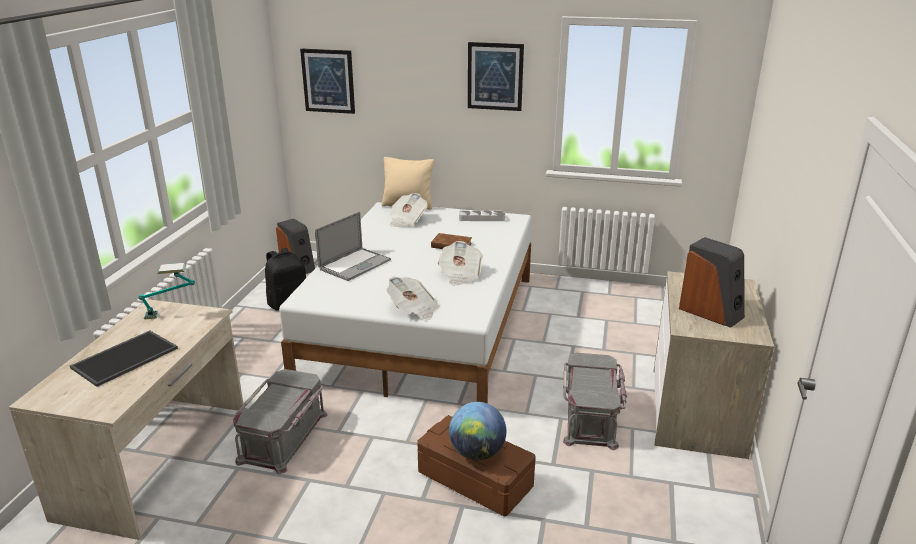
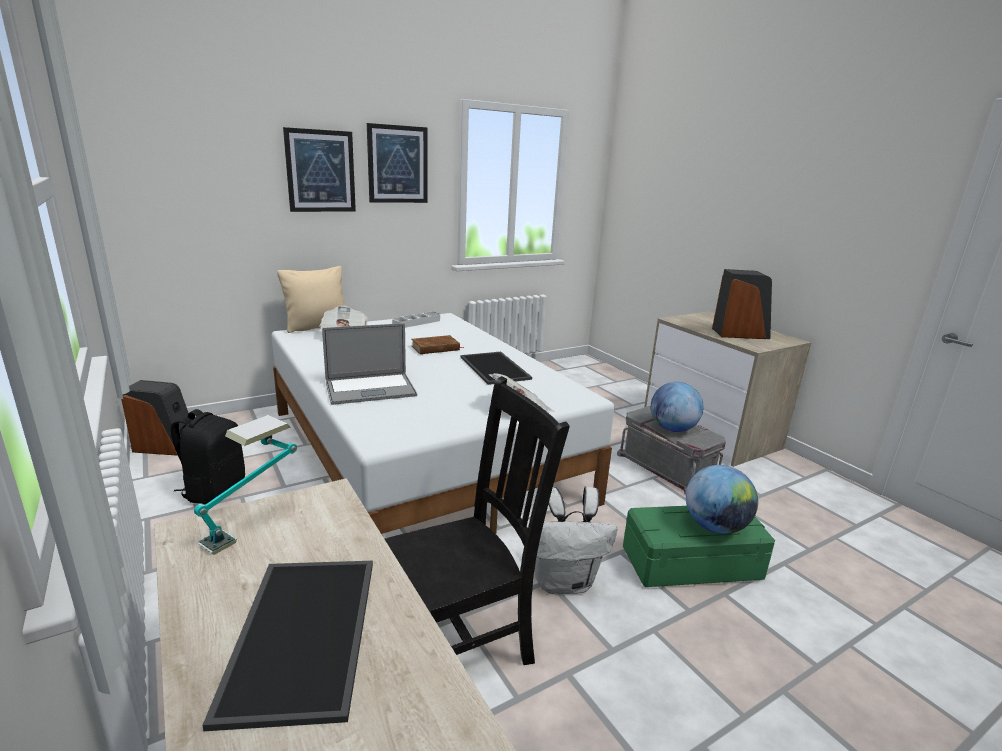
camera: 45 degrees left, 5 degrees down
grey storage box [233,369,328,474] -> black chair [385,376,570,665]
picture [300,49,355,114] -> picture moved to [283,127,356,212]
laptop [315,212,391,281] -> laptop turned 75 degrees clockwise [322,323,417,405]
brown storage box [417,415,536,516] -> green storage box [623,506,775,587]
newspaper [438,241,483,286] -> tray [461,352,532,385]
none -> white backpack [534,487,617,594]
none -> globe [651,382,703,432]

